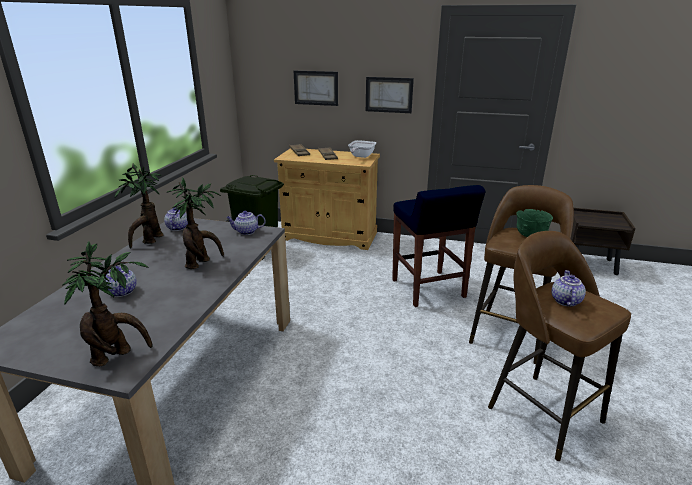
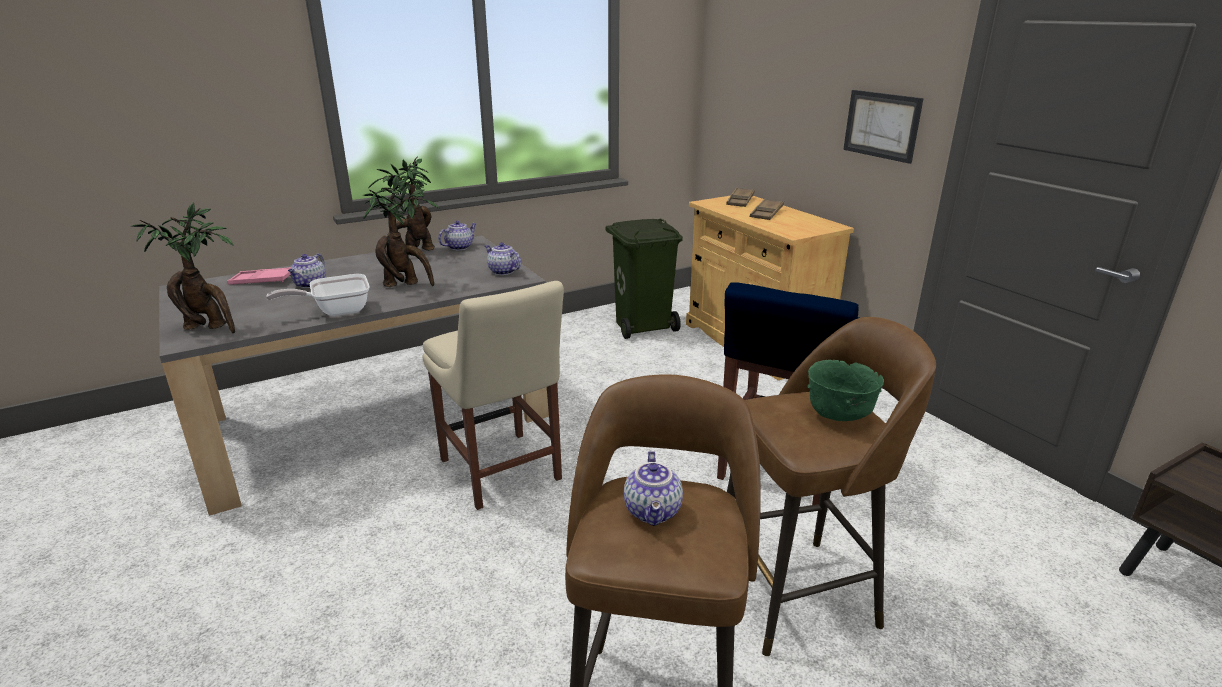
camera: 45 degrees right, 0 degrees up
picture [294,71,338,106] -> none
frying pan [348,140,376,158] -> frying pan moved to [267,274,370,316]
teapot [552,270,586,307] -> teapot turned 120 degrees clockwise [624,451,683,526]
none -> pink tray [227,267,291,284]
none -> beige chair [422,281,564,510]

